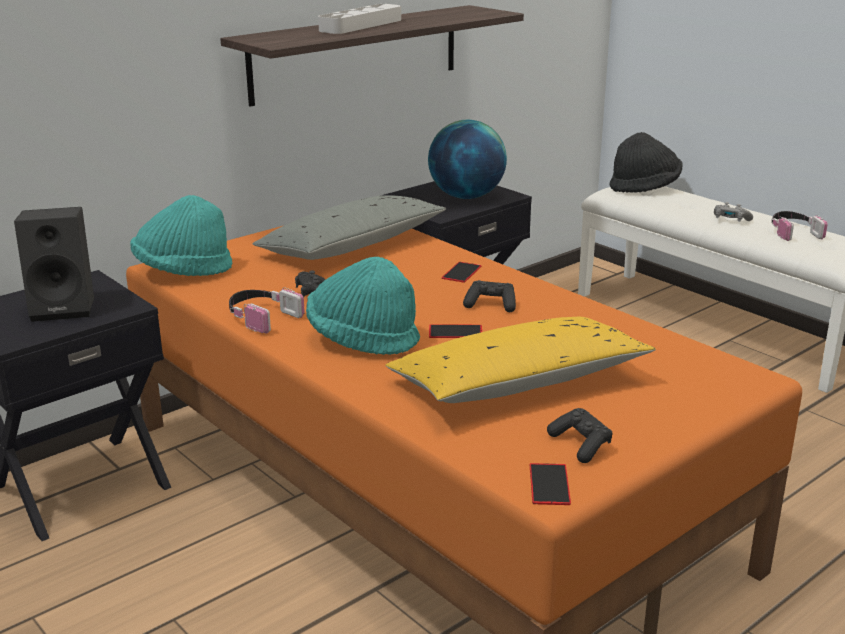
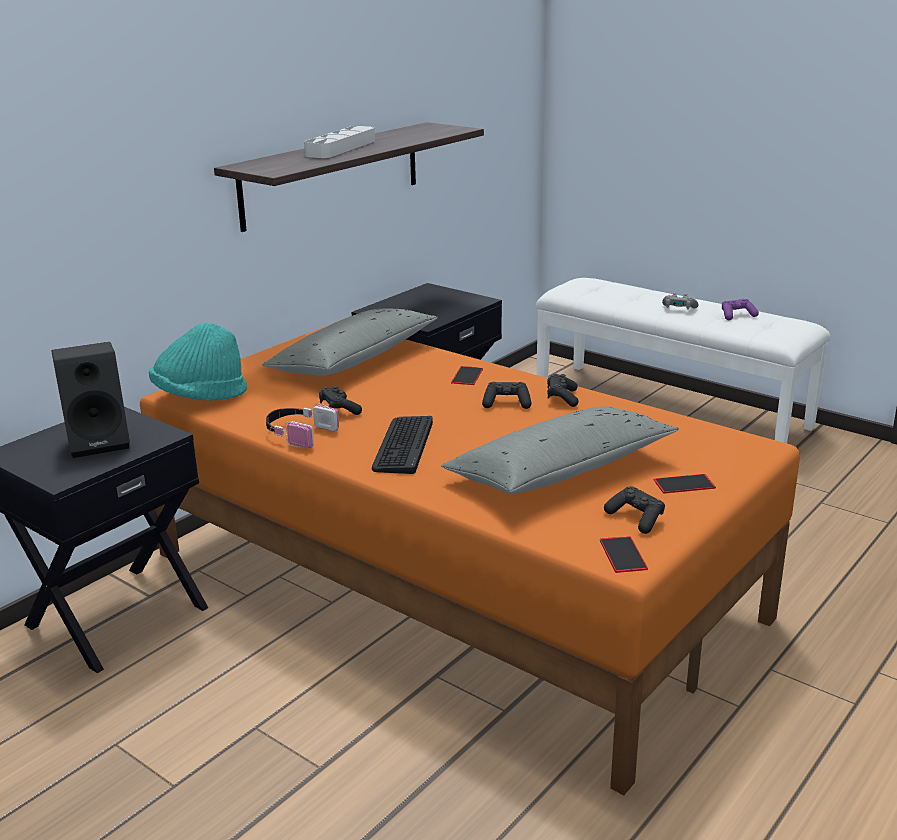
camera: 10 degrees left, 0 degrees up
turquoise hat [306,257,420,355] -> keyboard [372,416,433,474]
yellow pillow [386,317,656,403] -> grey pillow [441,406,679,494]
globe [428,120,507,199] -> none
phone [429,324,482,338] -> phone moved to [654,474,716,494]
black hat [609,132,683,193] -> none
headphones [771,211,828,241] -> purple game controller [722,299,759,320]
none -> black game controller [547,374,579,407]

